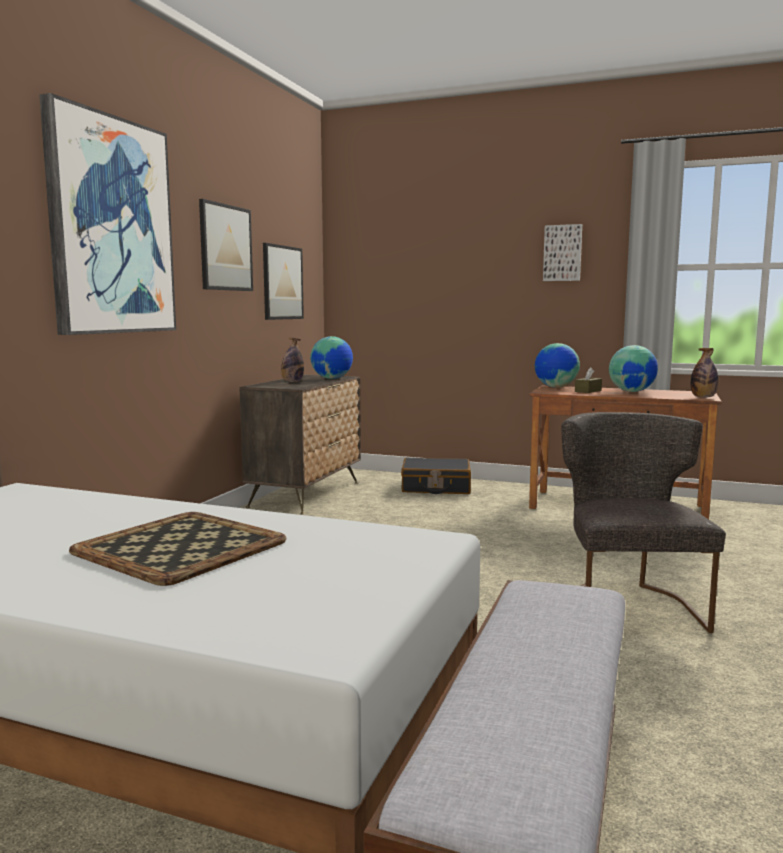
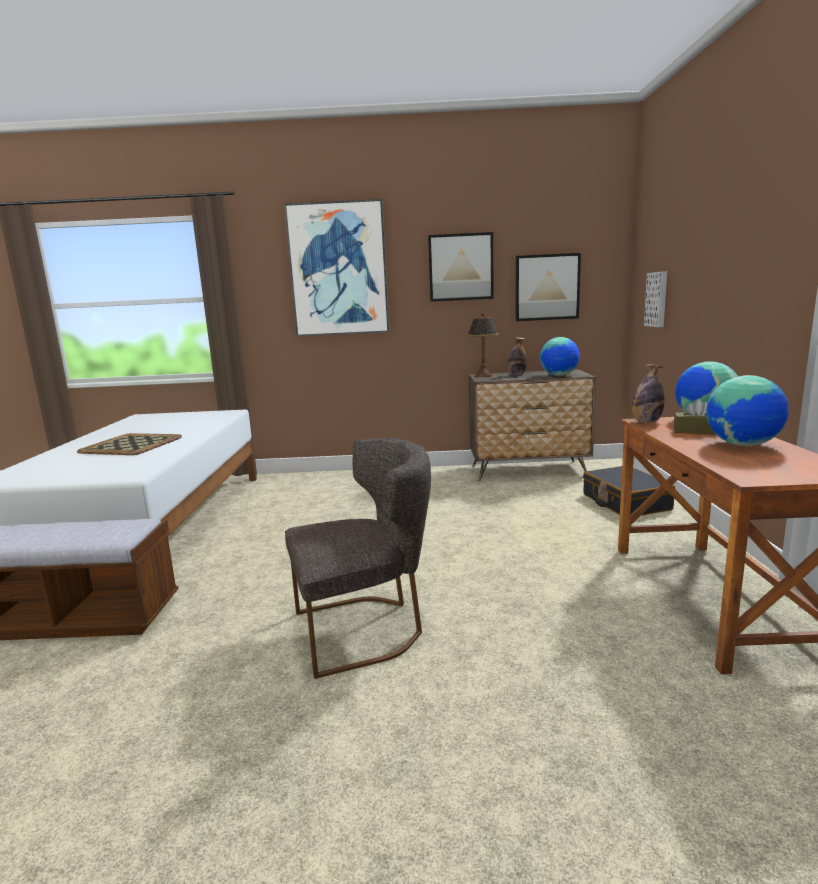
camera: 70 degrees right, 5 degrees up
picture [543,224,582,281] -> picture moved to [644,271,667,327]
bottle [690,348,718,397] -> bottle moved to [632,364,665,423]
none -> table lamp [467,313,499,377]

